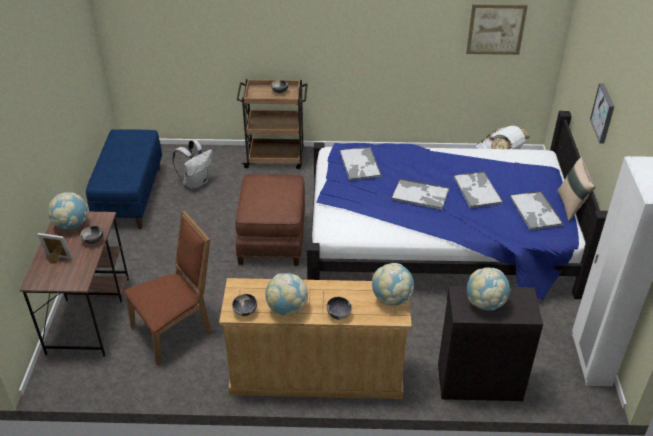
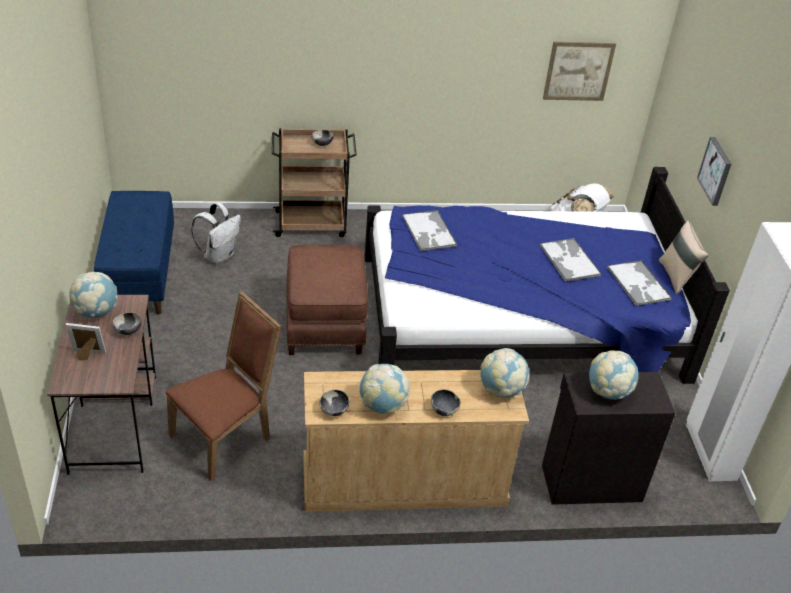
camera: 10 degrees left, 0 degrees up
tray [391,178,450,210] -> none

